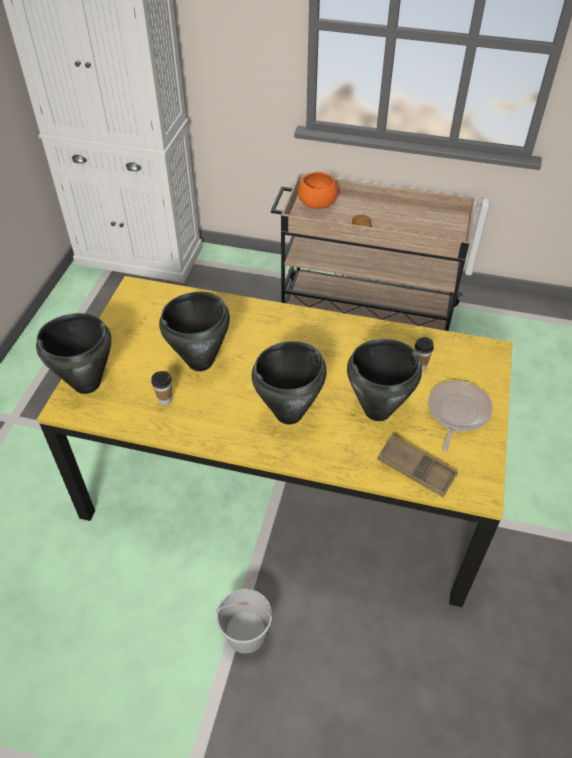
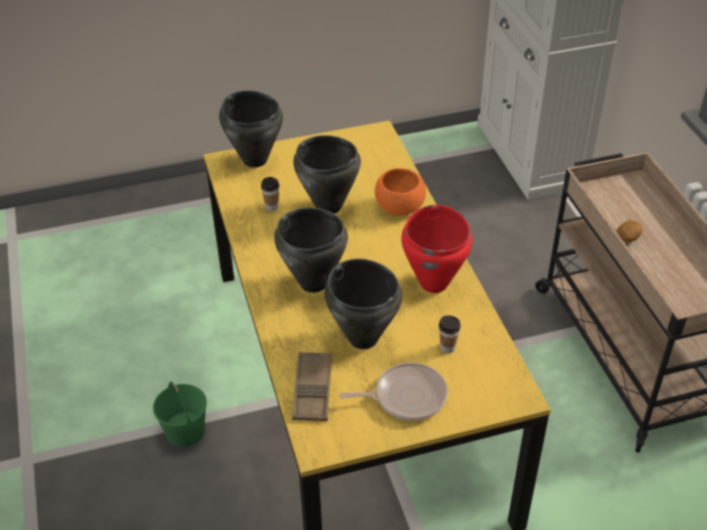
camera: 60 degrees right, 5 degrees down
white bucket [216,589,272,653] -> green bucket [153,382,207,447]
orange bowl [298,172,338,209] -> orange bowl moved to [375,168,426,215]
none -> red cooking pot [401,205,473,293]

